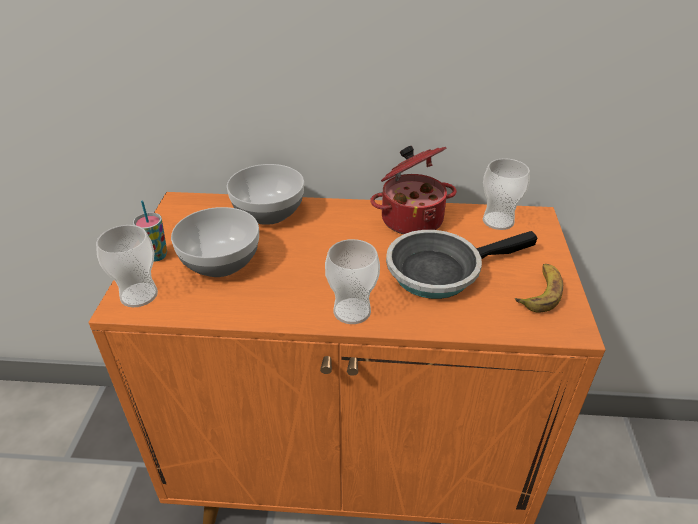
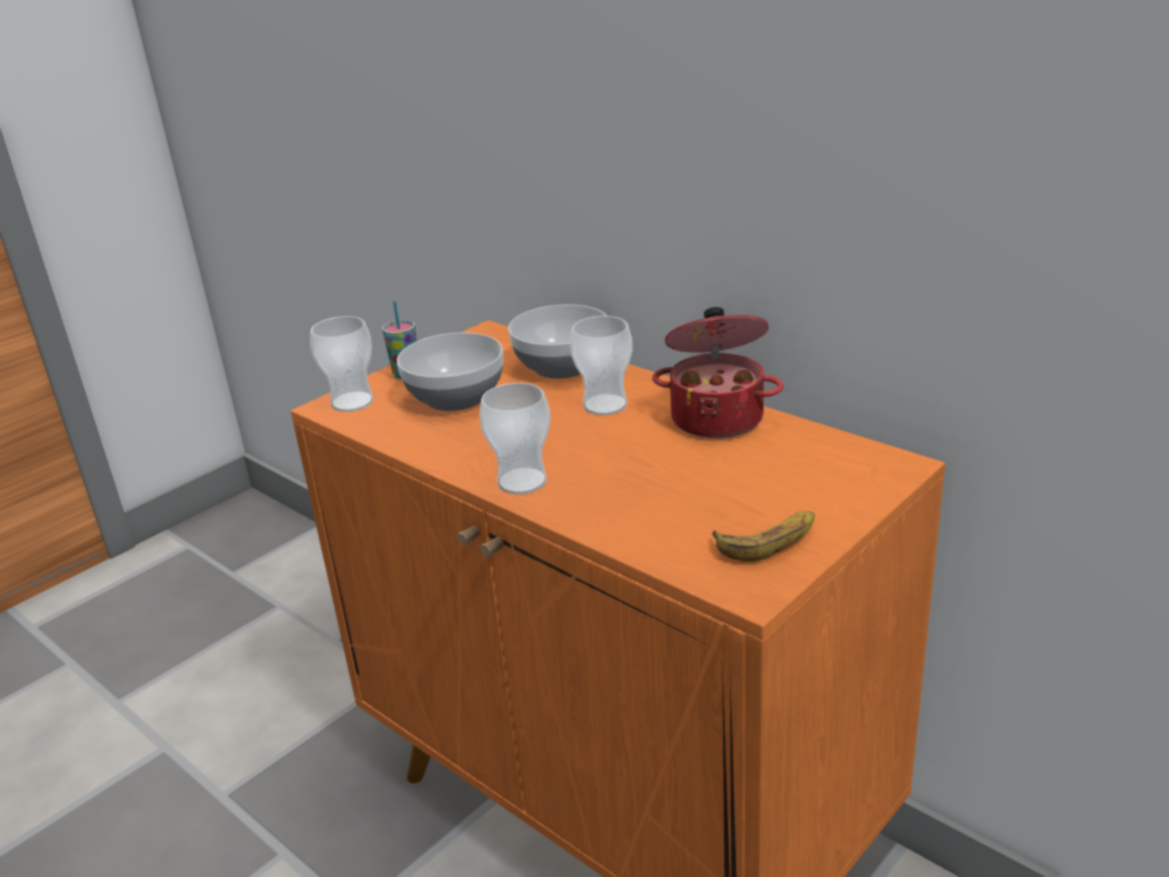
camera: 40 degrees right, 10 degrees down
frying pan [386,230,537,299] -> none
cup [483,158,530,230] -> cup moved to [570,316,633,416]

